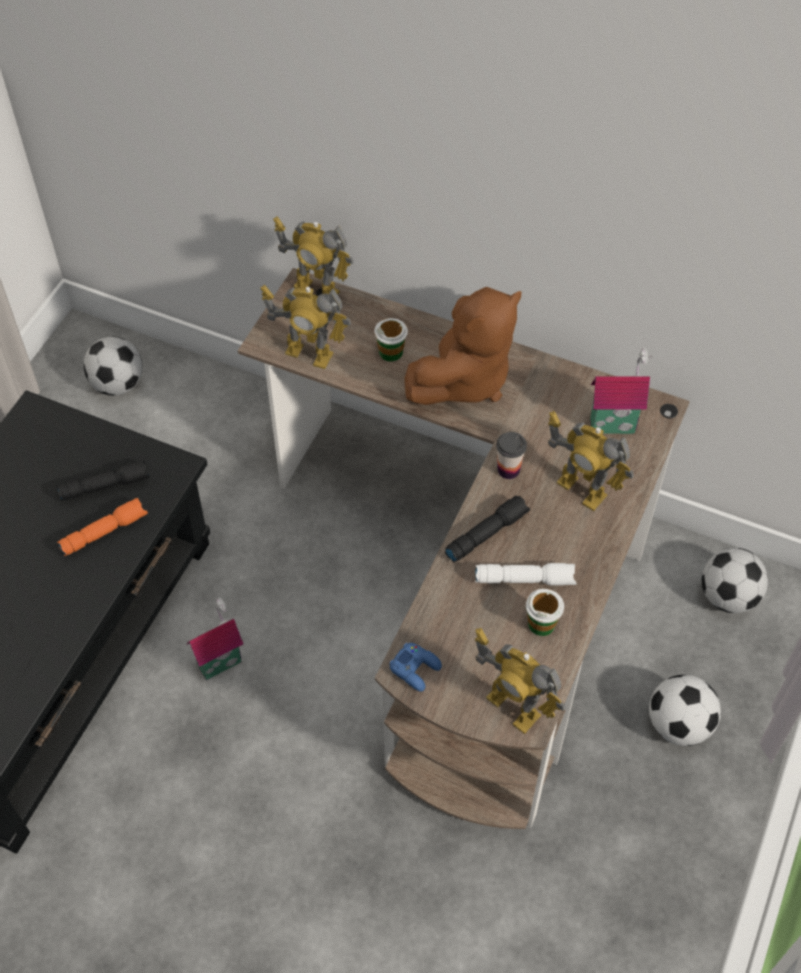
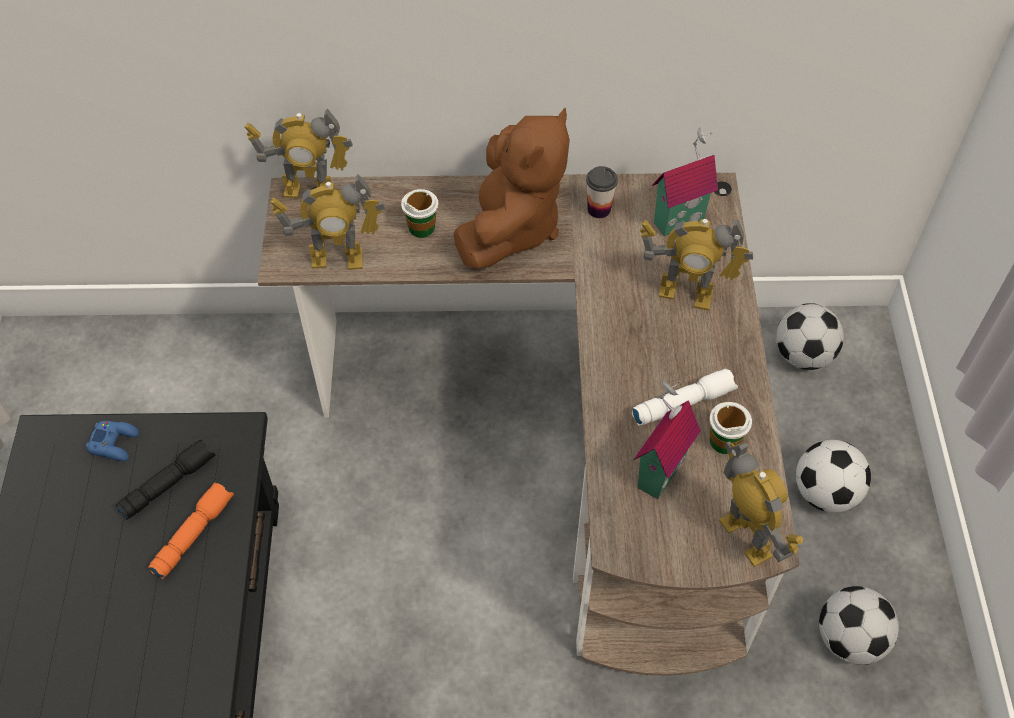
camera: 25 degrees left, 0 degrees up
football [84,337,143,396] -> football moved to [819,586,899,665]
toy house [187,597,243,680] -> toy house moved to [634,380,701,499]
blue game controller [389,643,442,692] -> blue game controller moved to [86,421,139,461]
black flashlight [445,495,530,563] -> none
toy robot [475,627,565,734] -> toy robot turned 135 degrees counterclockwise [719,441,804,567]
cup [496,432,527,479] -> cup moved to [586,166,618,218]

